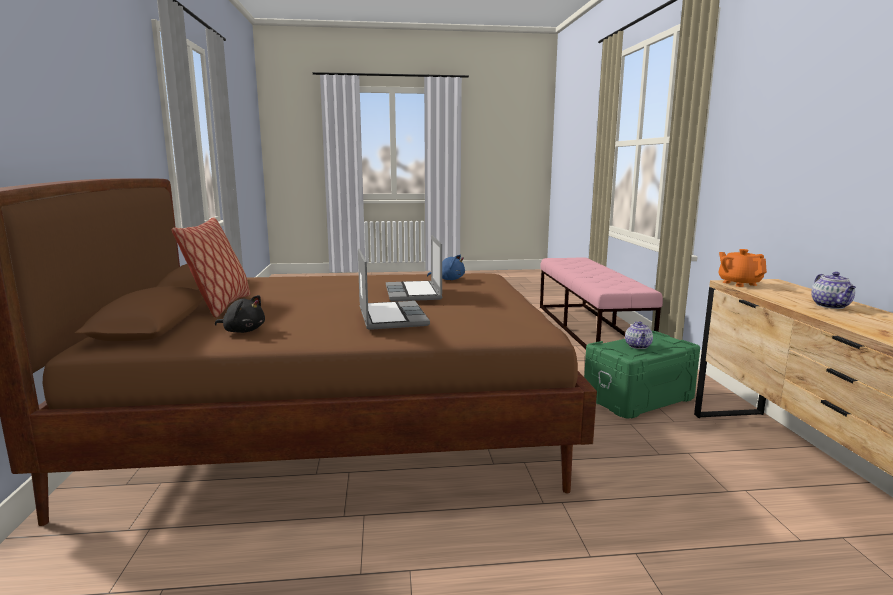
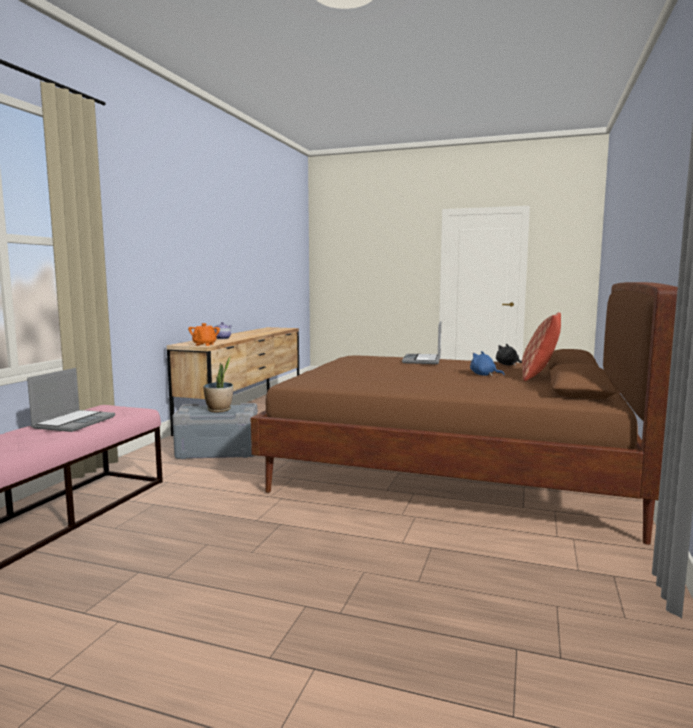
camera: 155 degrees left, 5 degrees down
laptop [386,235,442,301] -> laptop moved to [27,368,115,432]
blue plush toy [427,255,465,280] -> blue plush toy moved to [470,351,505,376]
green storage box [584,331,700,418] -> grey storage box [172,403,258,459]
teapot [625,322,653,349] -> potted plant [203,357,233,412]

